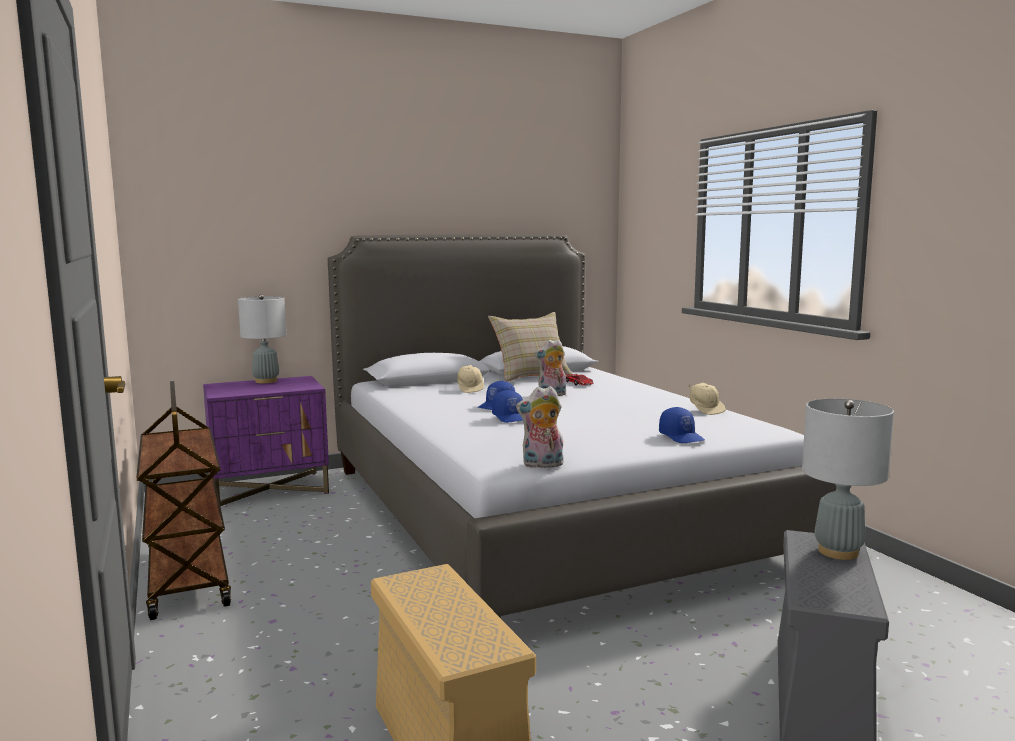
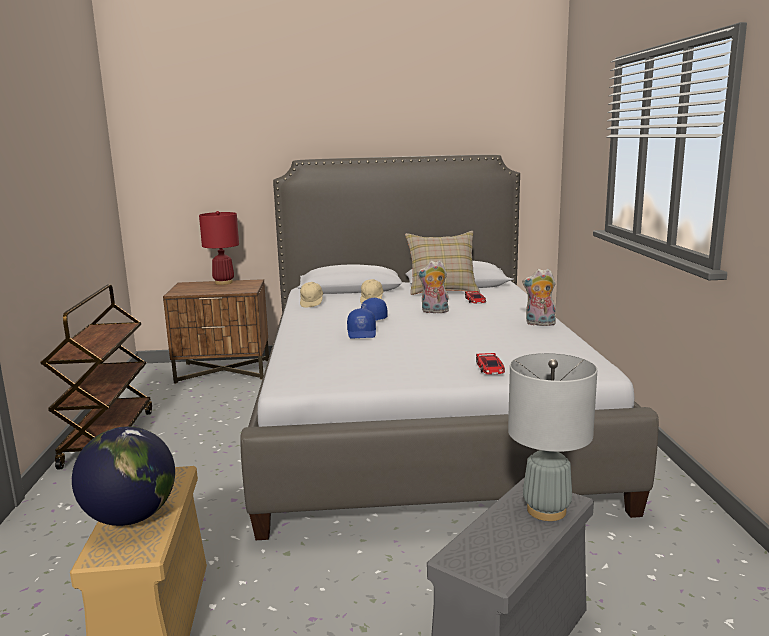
camera: 20 degrees right, 5 degrees up
purple nightstand [203,376,329,507] -> brown nightstand [163,279,269,384]
grey table lamp [238,294,286,384] -> red table lamp [199,211,239,285]
plush toy [516,386,564,468] -> plush toy moved to [522,269,556,326]
blue cap [659,407,705,443] -> toy car [476,353,505,375]
beige cap [688,383,726,415] -> beige cap moved to [300,282,323,308]
none -> globe [72,426,175,526]

